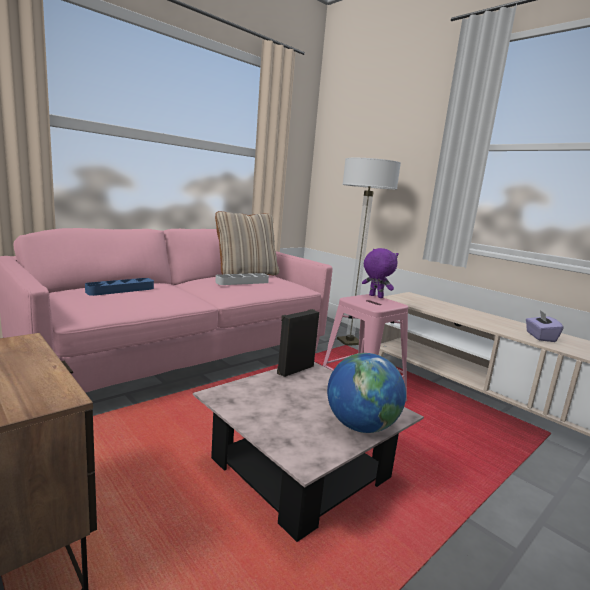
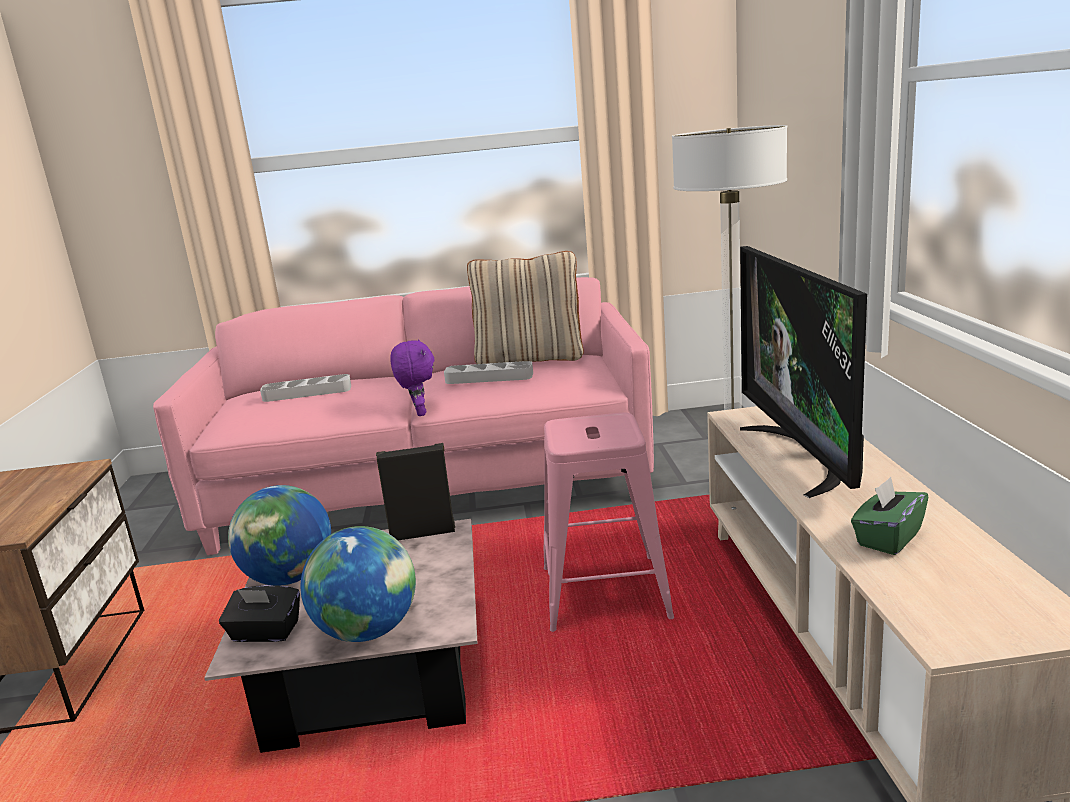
camera: 40 degrees right, 5 degrees up
blue tray [85,278,154,296] -> grey tray [260,374,351,402]
purple plush toy [362,248,399,298] -> purple plush toy moved to [390,339,435,416]
purple tissue box [526,310,563,342] -> green tissue box [851,477,928,555]
none -> black tissue box [219,585,300,642]
none -> globe [228,485,331,586]
none -> television [740,246,867,498]

